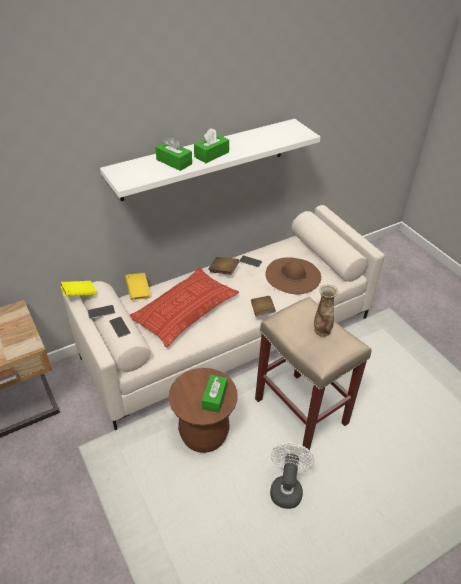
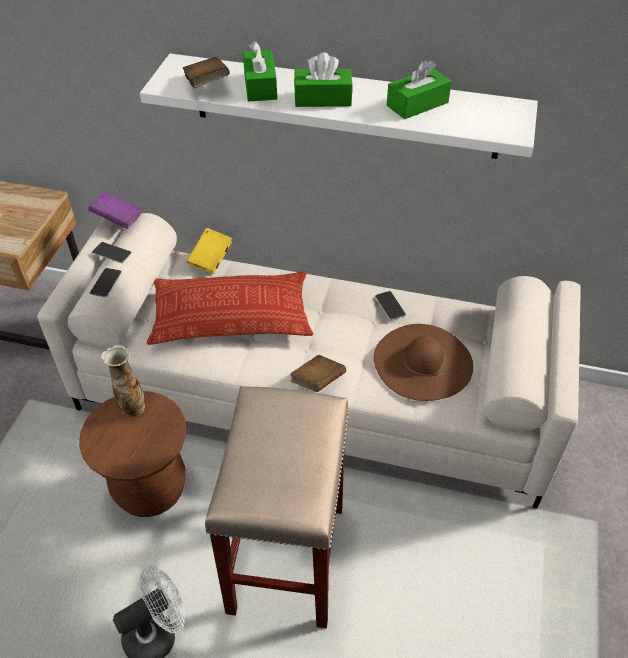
camera: 45 degrees right, 5 degrees up
yellow book [61,281,96,296] -> purple book [88,191,142,229]
green tissue box [202,375,227,413] -> green tissue box moved to [387,60,452,119]
brown book [208,257,239,275] -> brown book moved to [183,57,230,88]
vase [314,284,339,337] -> vase moved to [101,345,145,417]

